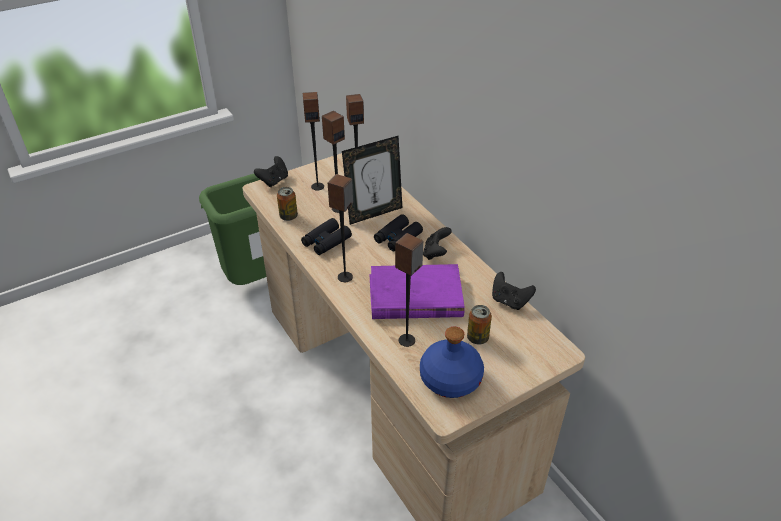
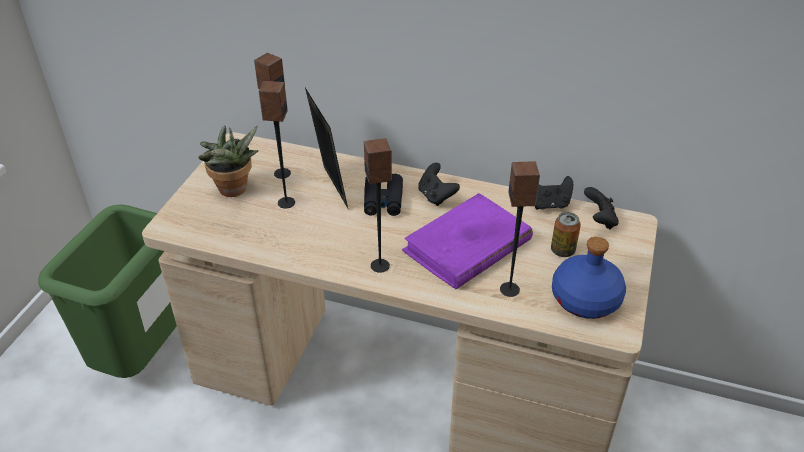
camera: 40 degrees left, 0 degrees up
black game controller [254,156,288,187] -> black game controller moved to [584,187,619,229]
can [277,187,298,221] -> none
black binoculars [301,218,352,255] -> none
speaker [303,92,324,191] -> potted plant [198,125,259,197]
picture frame [342,136,402,225] -> picture frame turned 45 degrees counterclockwise [305,88,348,208]

